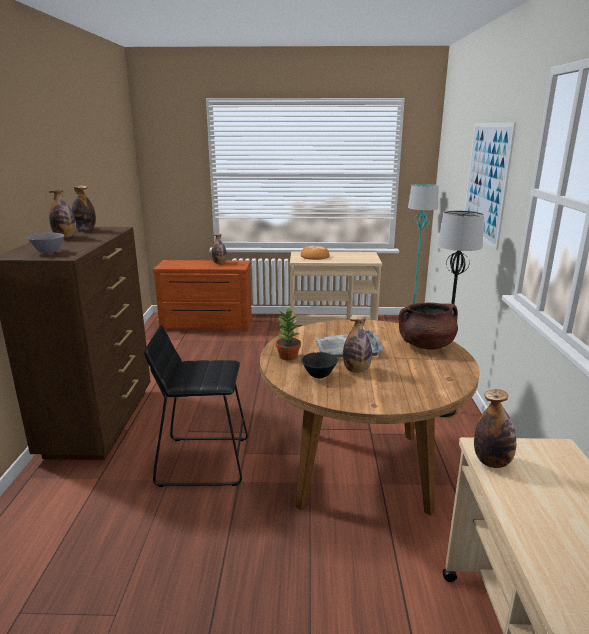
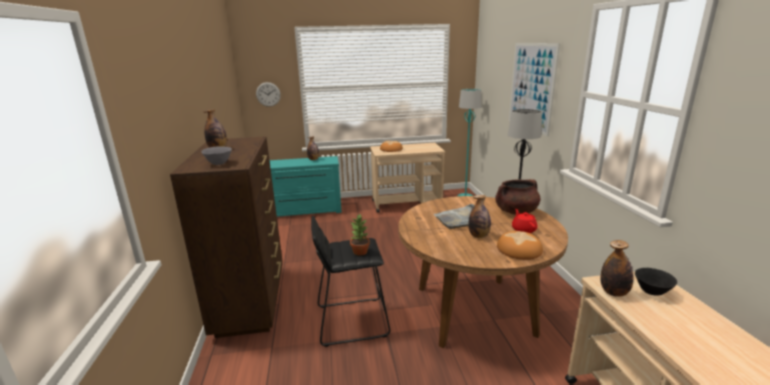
camera: 10 degrees left, 0 degrees up
bottle [72,185,96,231] -> none
brown dresser [153,260,252,331] -> turquoise dresser [270,156,342,217]
potted plant [275,307,301,360] -> potted plant moved to [350,214,370,256]
black bowl [302,352,338,378] -> black bowl moved to [635,268,677,296]
none -> wall clock [256,82,281,107]
none -> bread [497,231,543,260]
none -> red teapot [512,209,537,233]

